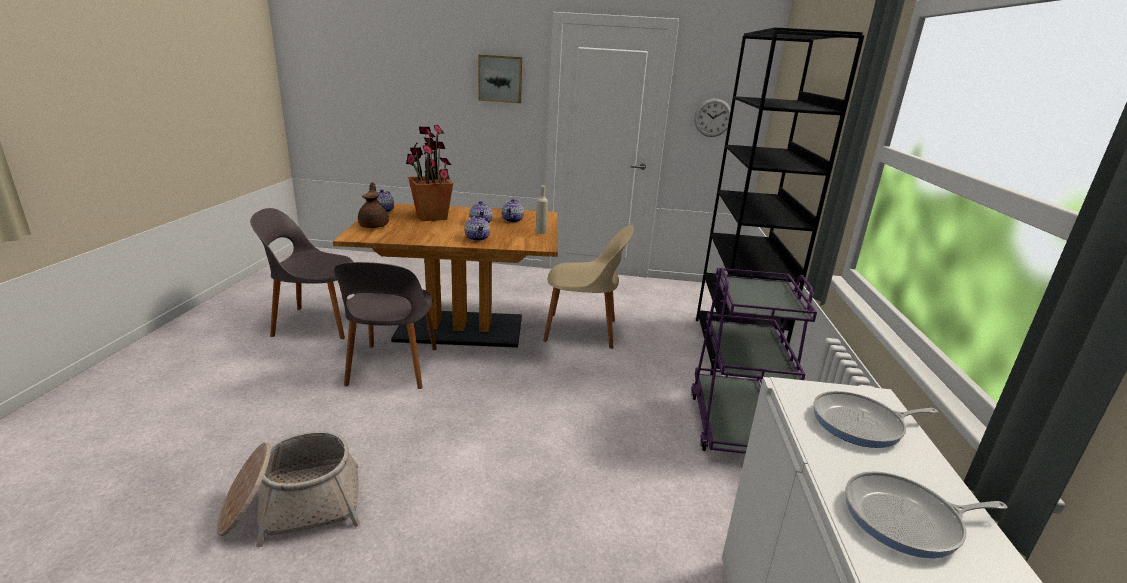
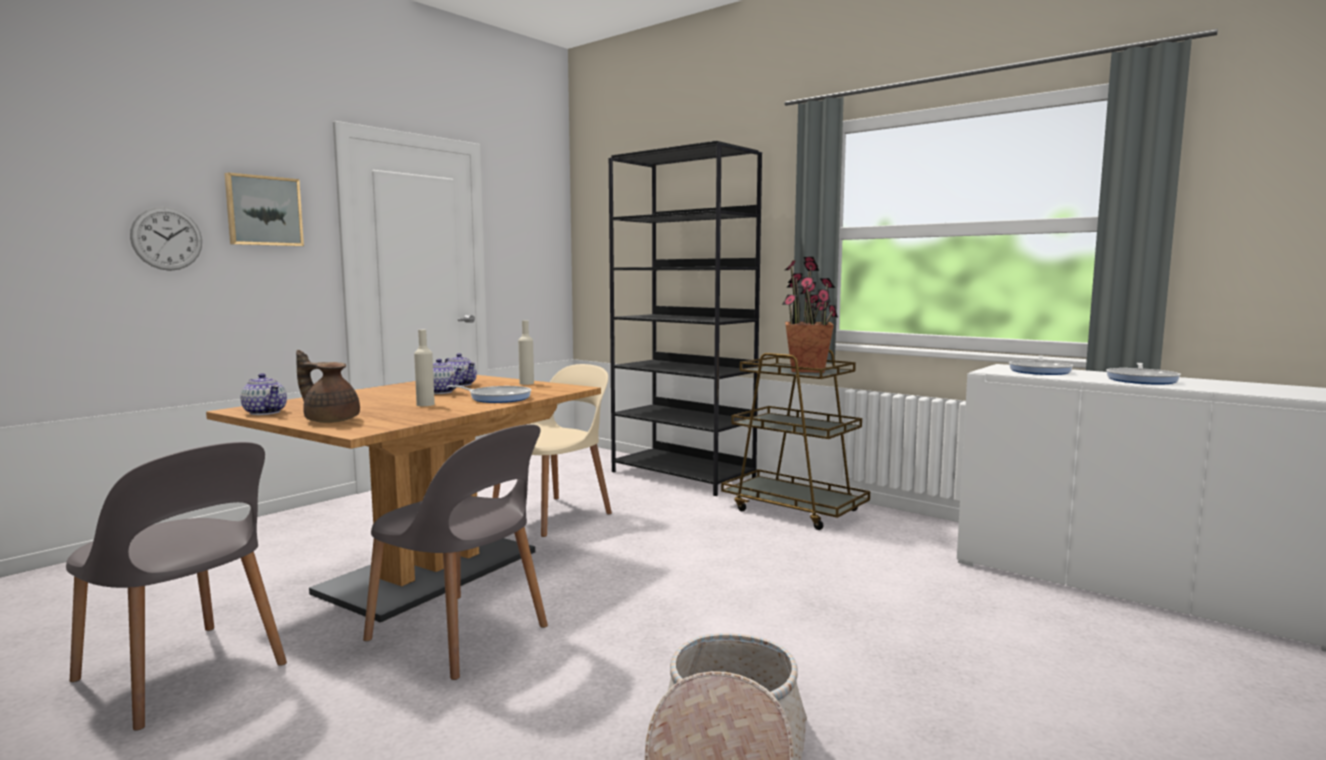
camera: 55 degrees left, 15 degrees down
grey chair [250,208,357,339] -> grey chair turned 90 degrees counterclockwise [66,442,287,731]
potted plant [406,125,453,221] -> potted plant moved to [782,257,838,373]
teapot [465,215,490,241] -> frying pan [447,385,531,403]
purple cart [691,268,817,454] -> brown cart [721,349,870,530]
wall clock [694,98,731,137] -> wall clock moved to [130,207,202,271]
none -> beige bottle [414,330,435,406]

